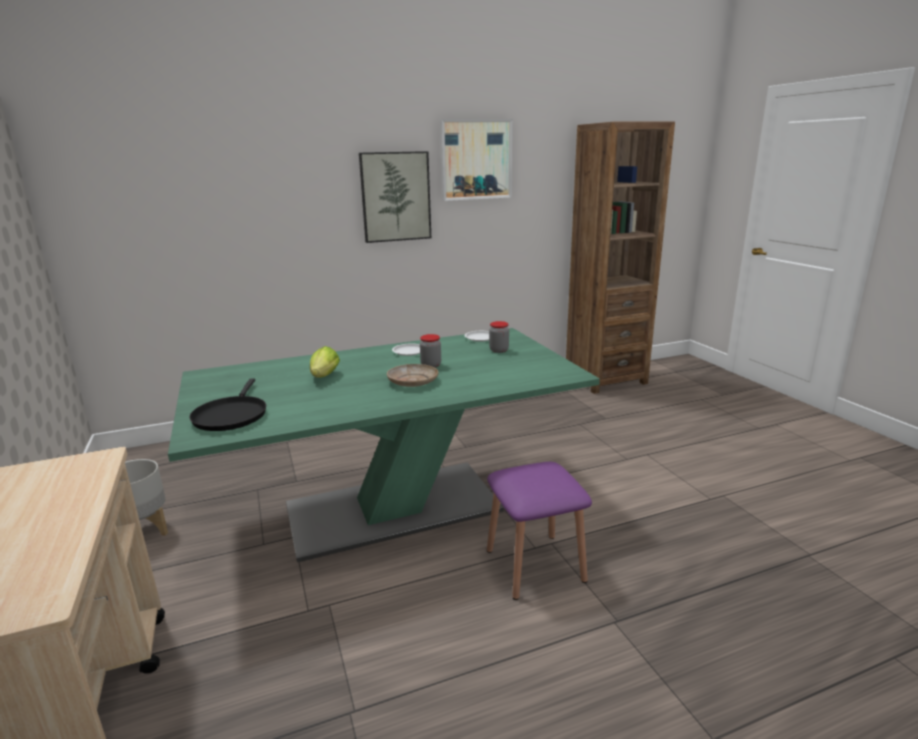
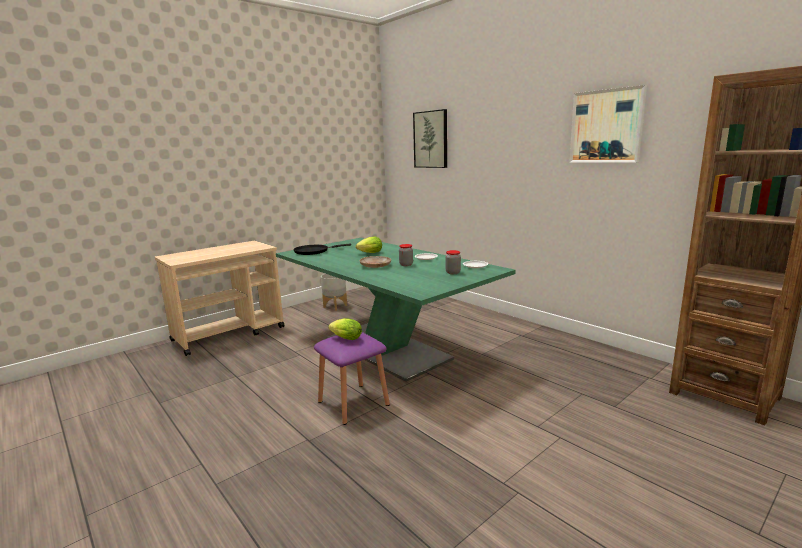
camera: 70 degrees right, 5 degrees down
picture [359,151,431,243] -> picture moved to [413,109,447,168]
none -> lettuce [328,318,362,340]

